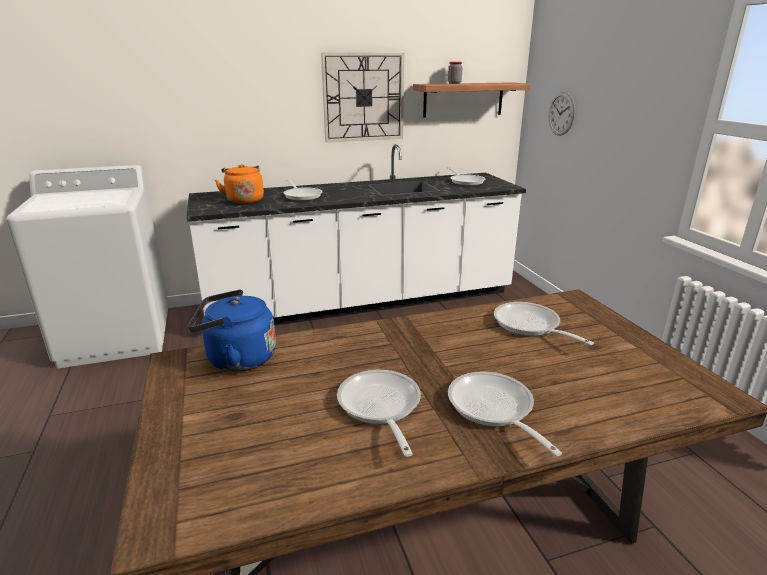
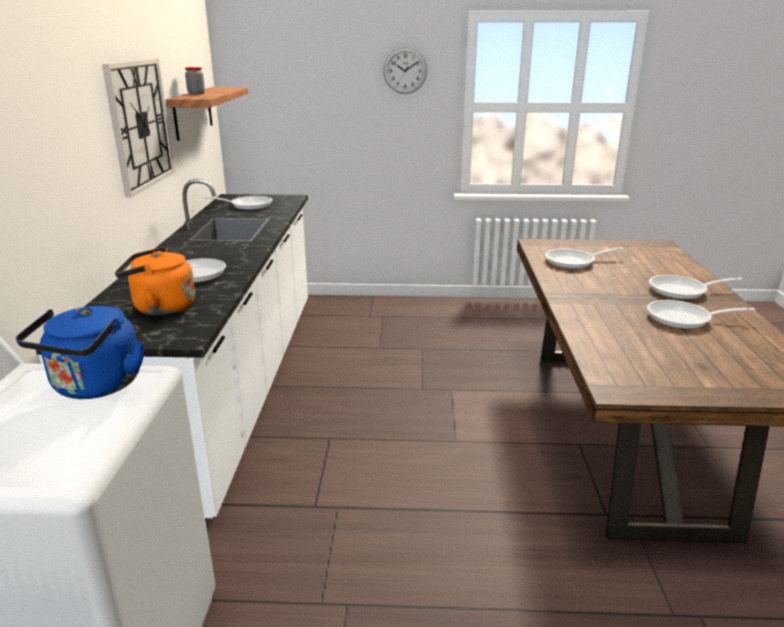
camera: 70 degrees left, 0 degrees up
blue kettle [188,290,276,372] -> blue kettle moved to [16,306,144,399]
wall clock [549,92,575,136] -> wall clock moved to [383,47,427,94]

